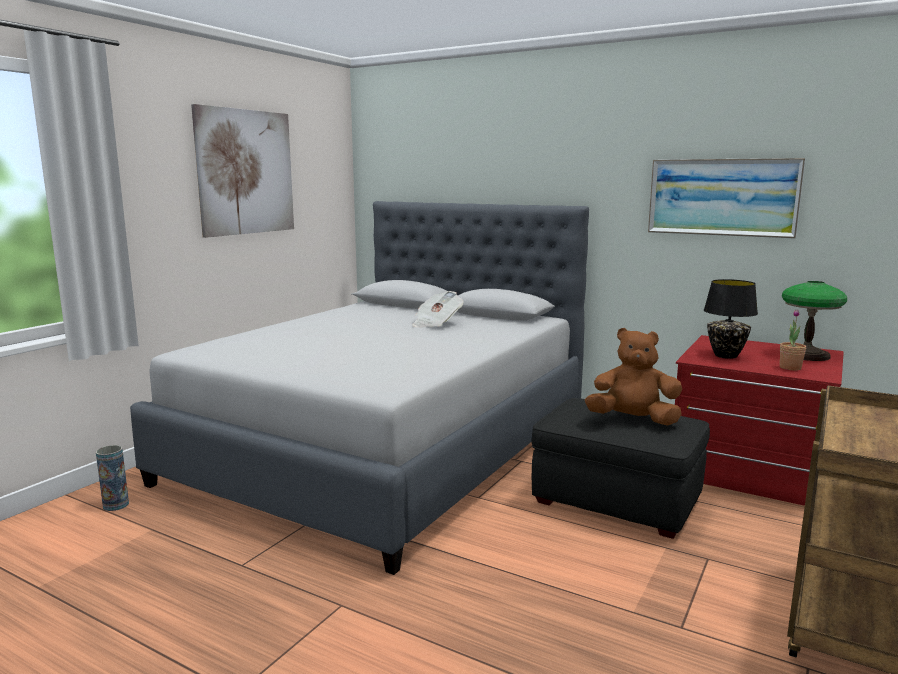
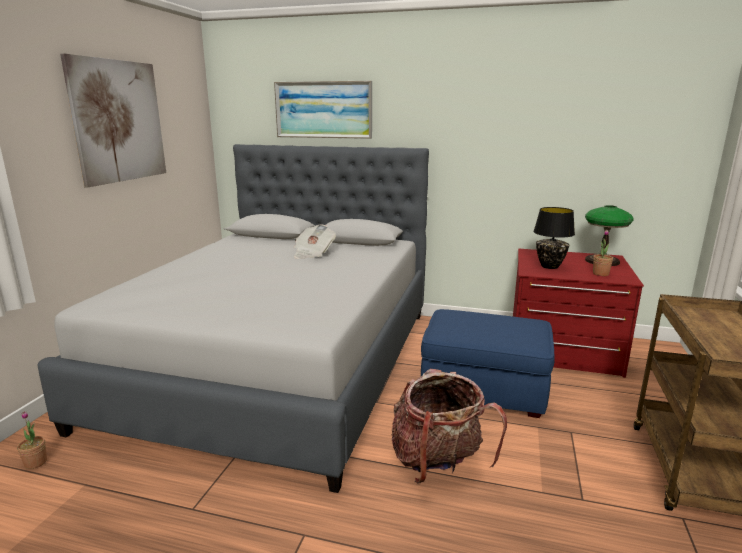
camera: 15 degrees left, 5 degrees up
vase [96,445,129,511] -> potted plant [17,411,47,469]
black ottoman [531,398,710,539] -> blue ottoman [421,309,554,418]
brown plush toy [585,328,682,426] -> none
picture [648,158,806,238] -> picture moved to [274,81,372,139]
none -> backpack [391,369,507,484]

